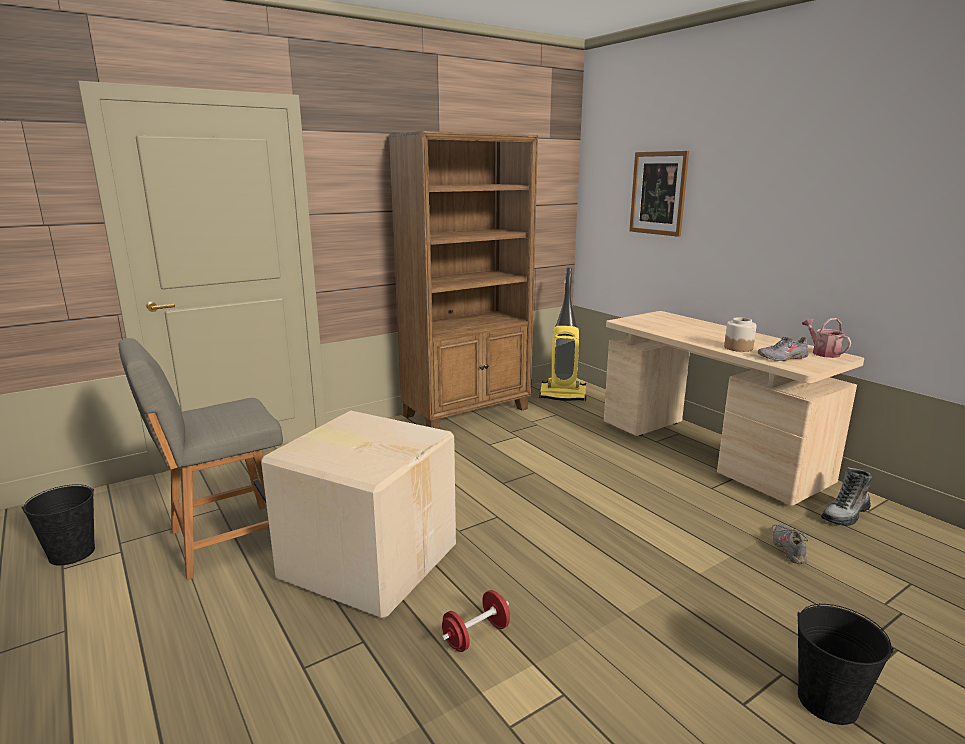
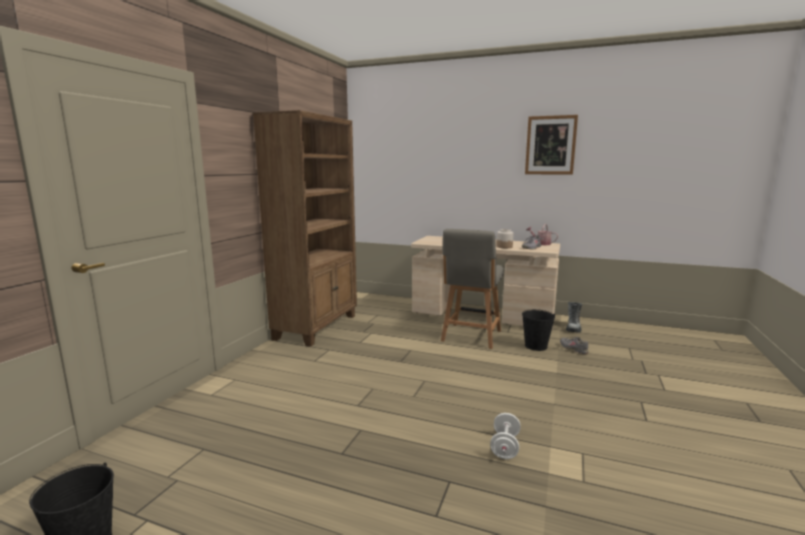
camera: 35 degrees left, 5 degrees down
grey chair [118,338,283,580] -> grey chair moved to [441,229,504,349]
cardboard box [261,410,456,618] -> none
red dumbbell [441,590,510,652] -> white dumbbell [490,413,521,459]
vacuum cleaner [539,268,586,401] -> none
picture [629,151,689,237] -> picture moved to [525,115,578,175]
black bucket [797,604,894,725] -> black bucket moved to [522,309,555,351]

